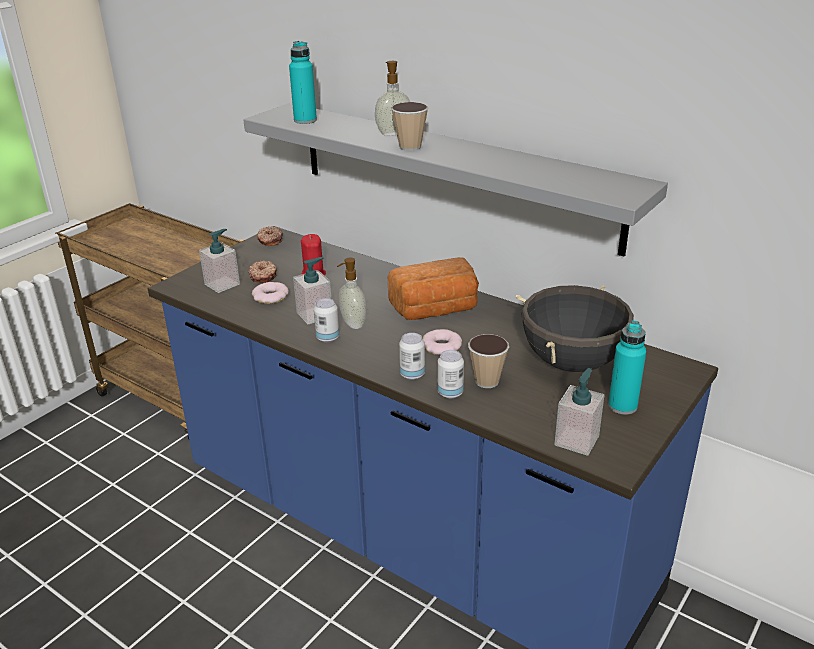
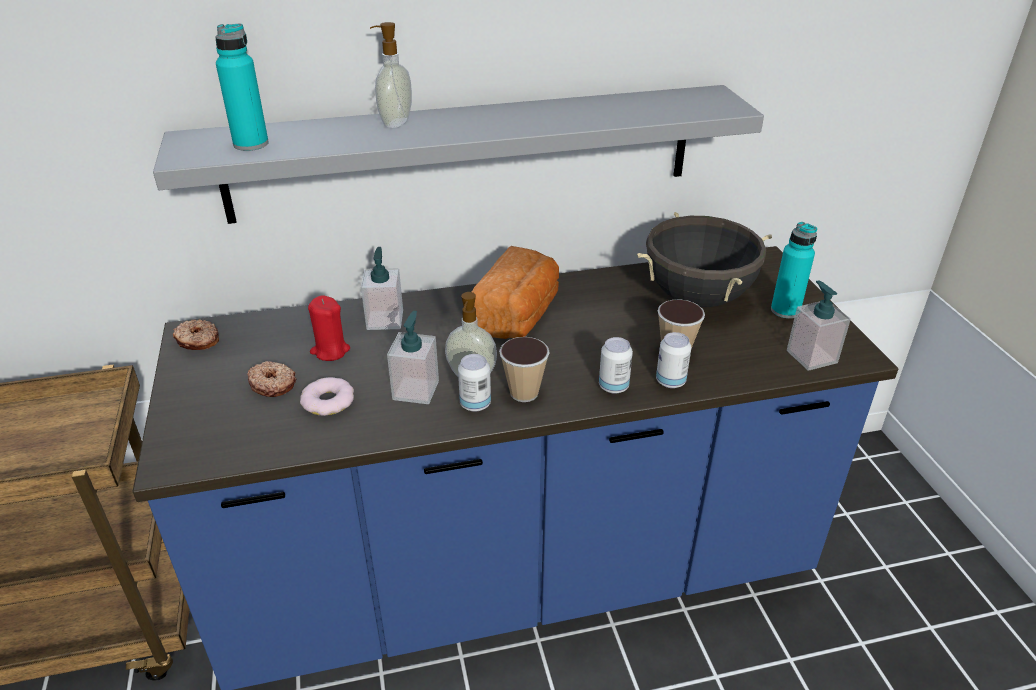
camera: 50 degrees left, 5 degrees up
soap dispenser [199,229,240,293] -> soap dispenser moved to [361,247,403,330]
cup [391,102,428,151] -> cup moved to [499,337,550,402]
donut [423,329,462,355] -> none

